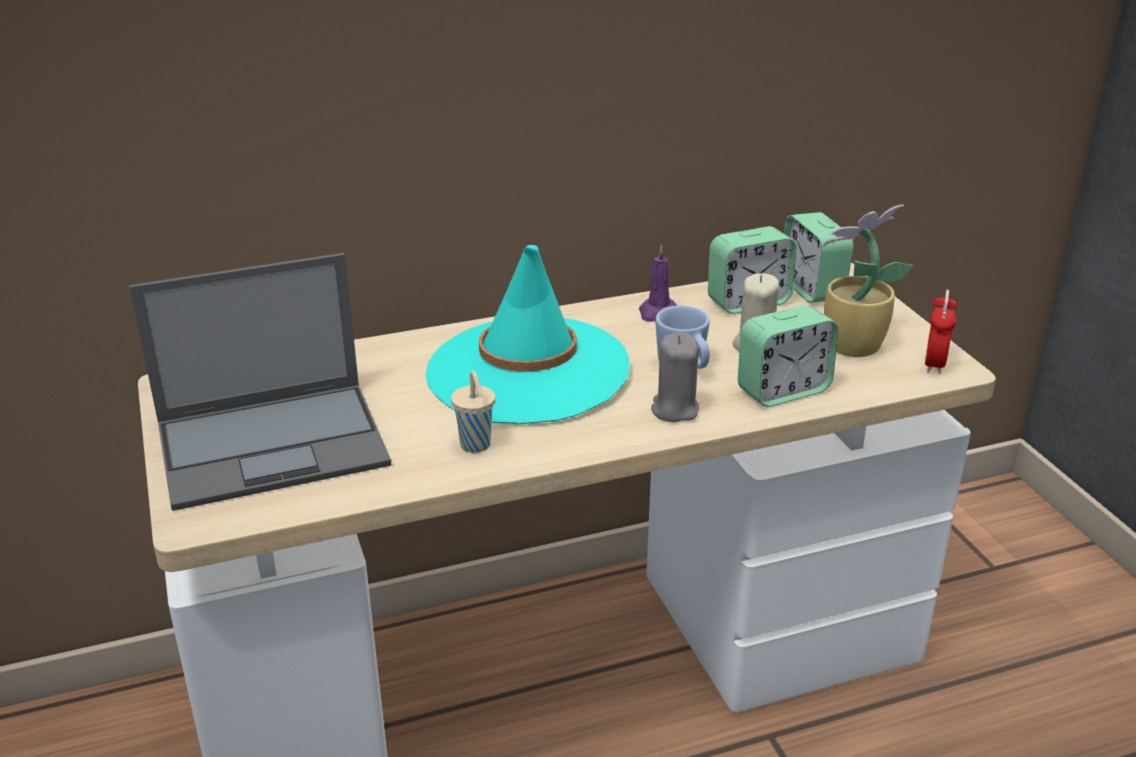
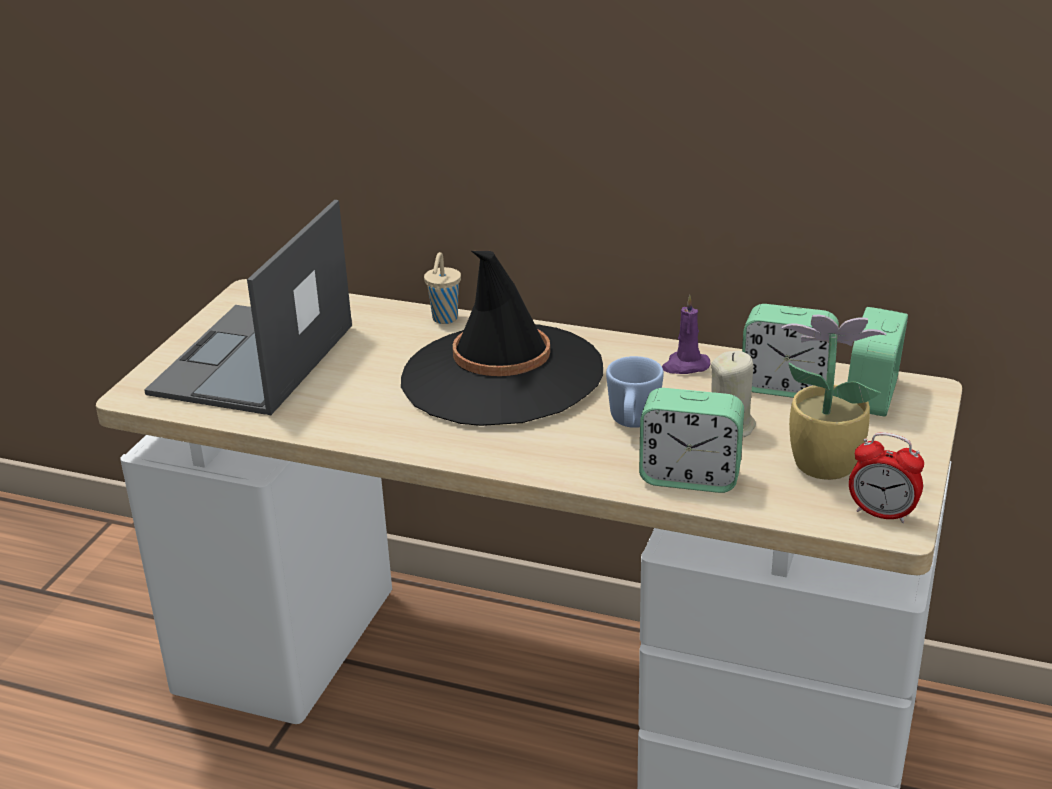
camera: 40 degrees right, 0 degrees up
laptop [129,253,391,511] -> laptop turned 90 degrees clockwise [144,200,352,415]
turquoise hat [426,245,630,424] -> black hat [401,251,603,426]
beige cup [451,370,495,453] -> beige cup moved to [424,252,461,324]
grey candle [651,332,699,422] -> none
alarm clock [925,289,958,374] -> alarm clock turned 120 degrees counterclockwise [849,432,924,523]

